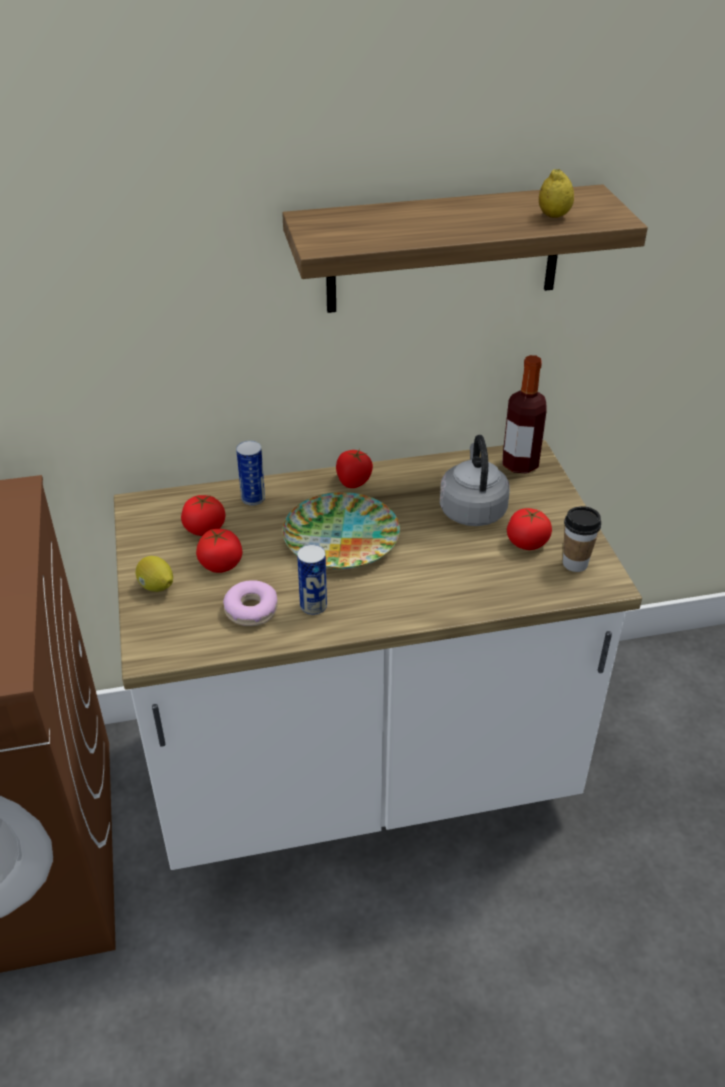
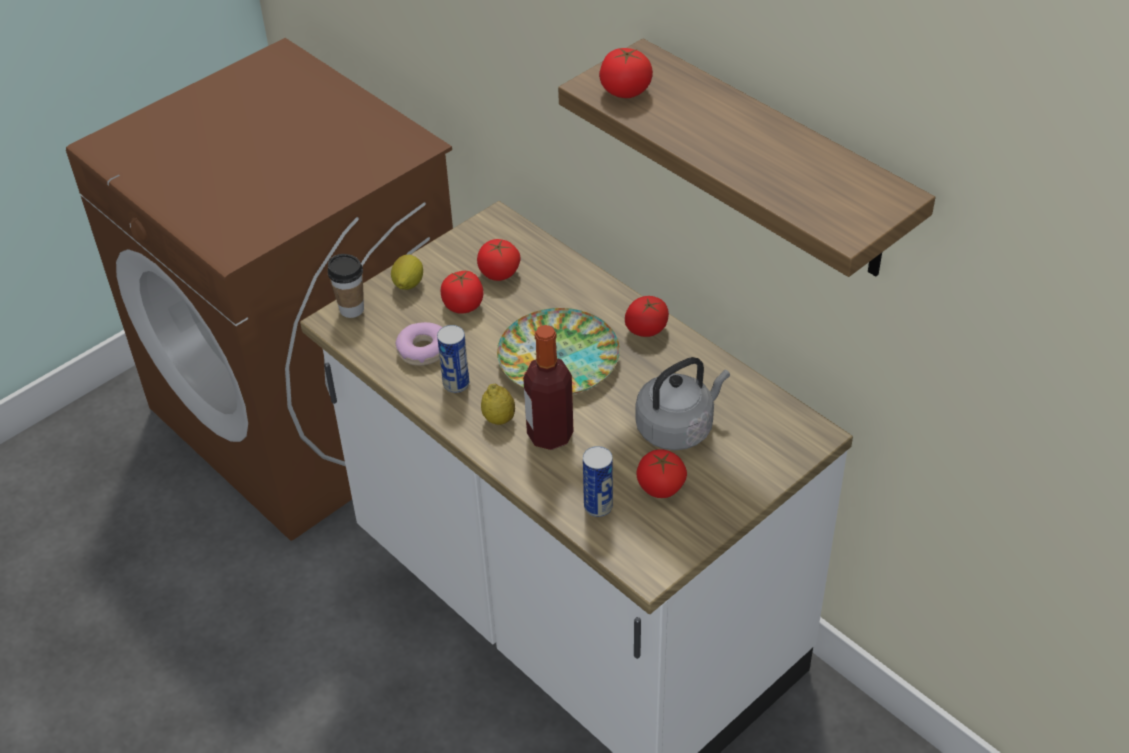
camera: 60 degrees right, 5 degrees up
can [236,441,265,506] -> can moved to [583,446,613,517]
bottle [502,355,547,473] -> bottle moved to [523,325,574,450]
lemon [539,169,574,218] -> lemon moved to [481,384,515,425]
cup [563,506,601,572] -> cup moved to [327,254,364,318]
none -> tomato [599,48,653,98]

